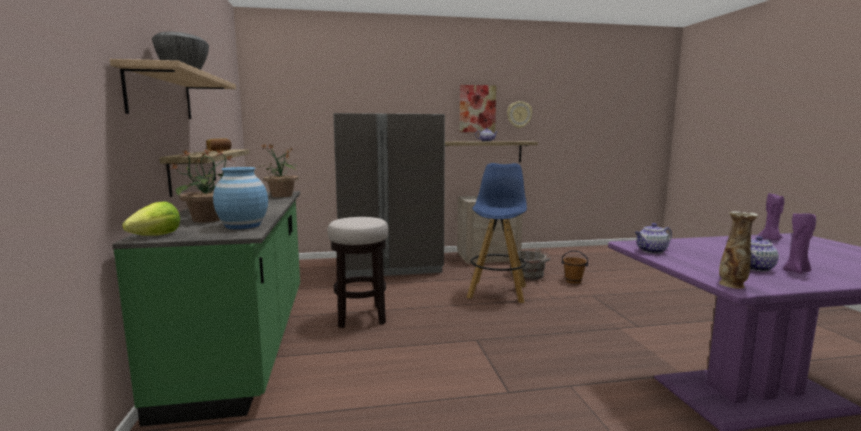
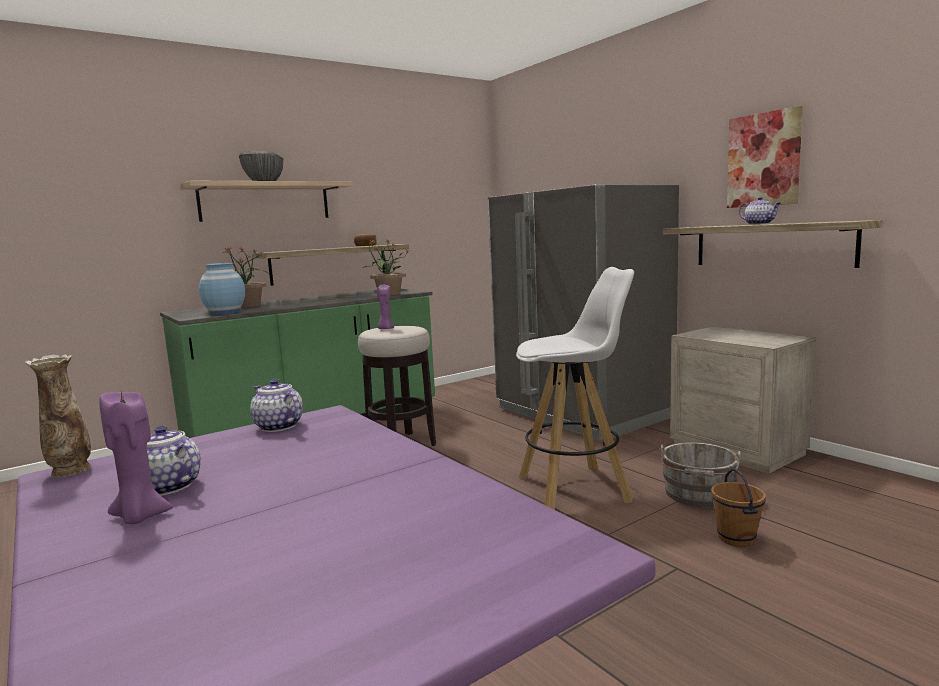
camera: 65 degrees right, 0 degrees up
lettuce [122,201,180,236] -> none
blue stool [466,163,527,303] -> white stool [516,267,634,510]
wall clock [507,101,532,128] -> none
purple candle [757,193,785,241] -> purple candle moved to [377,285,394,329]

